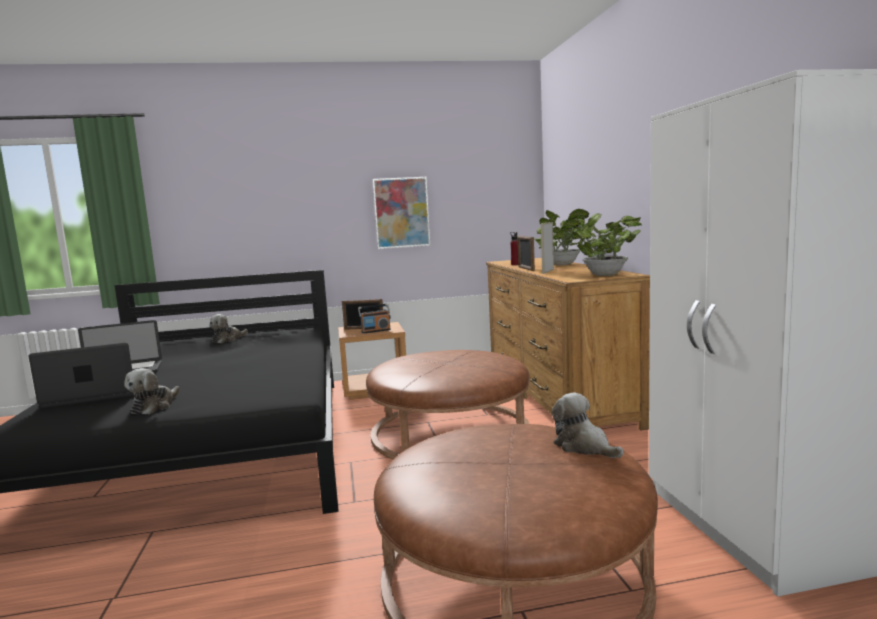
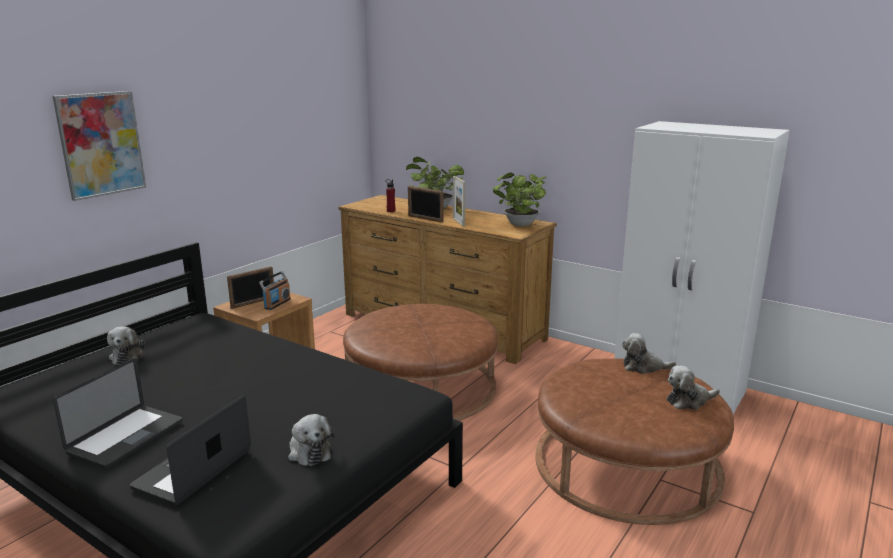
camera: 45 degrees left, 10 degrees up
picture [373,177,430,249] -> picture moved to [53,91,146,201]
none -> plush toy [667,366,720,410]

